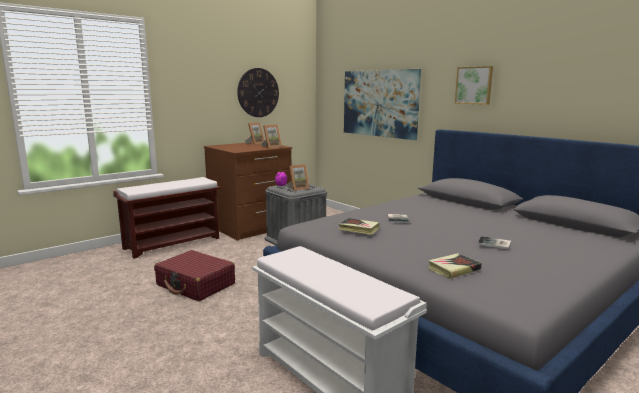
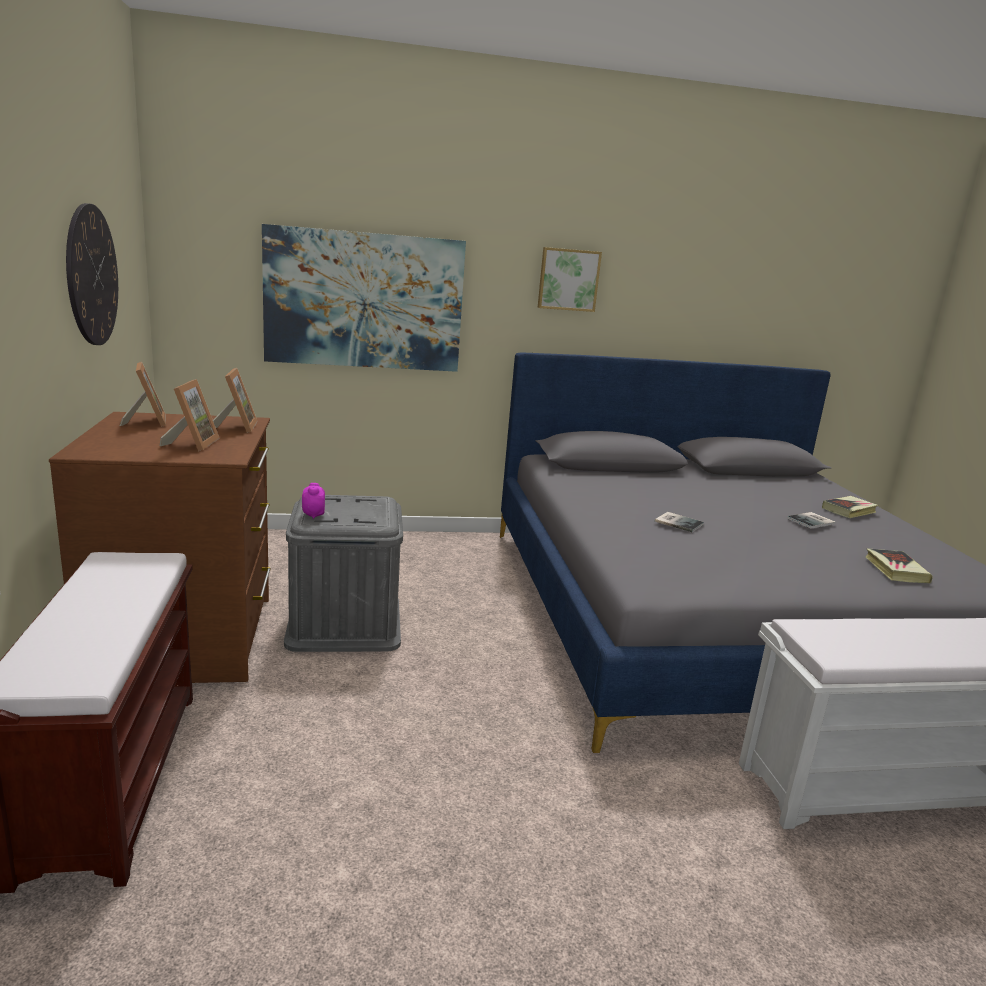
camera: 60 degrees left, 5 degrees up
red suitcase [154,250,235,301] -> none
picture frame [287,164,310,191] -> picture frame moved to [160,379,219,451]
book [339,218,379,235] -> book moved to [822,496,878,518]

